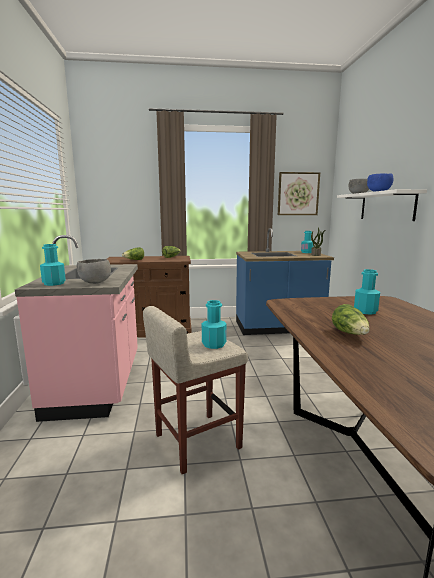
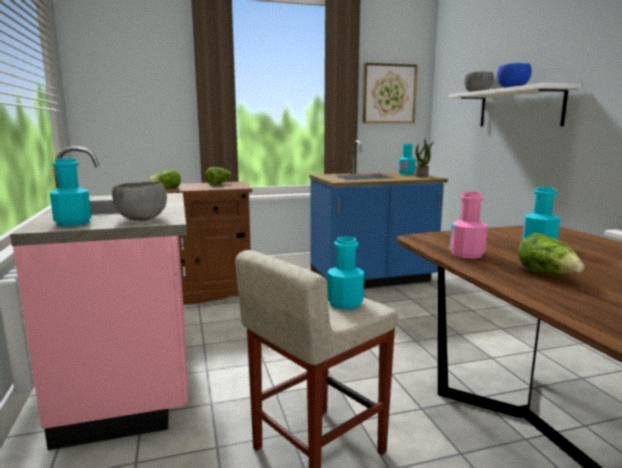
camera: 10 degrees left, 0 degrees up
none -> pink bottle [449,192,488,259]

